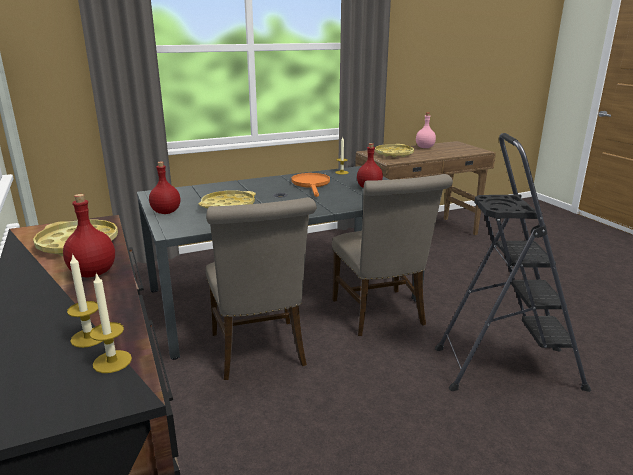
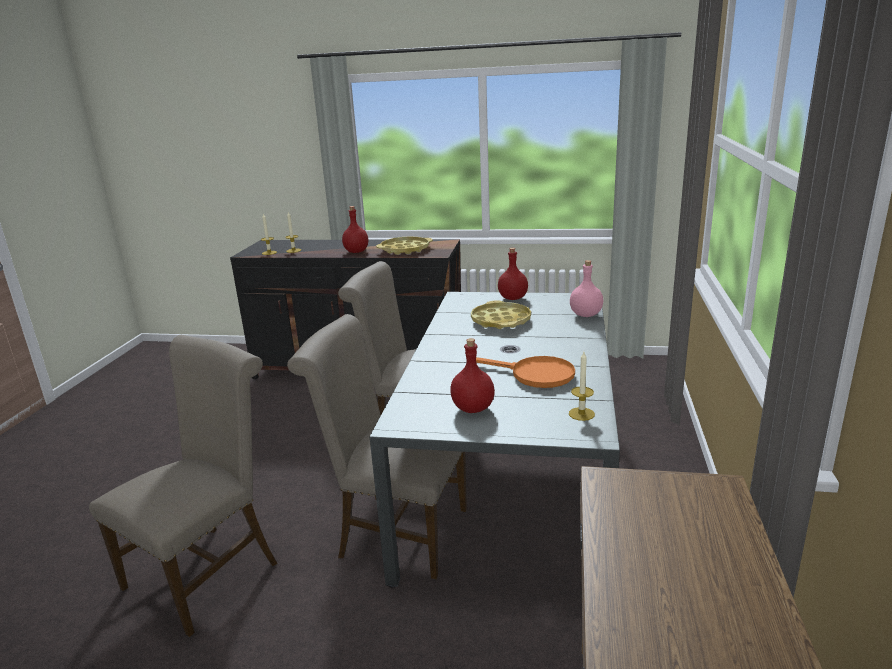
camera: 125 degrees right, 0 degrees up
yellow tray [375,144,414,157] -> none
pink bottle [416,113,436,148] -> pink bottle moved to [570,260,603,317]
step ladder [435,133,591,392] -> beige chair [89,335,278,637]

